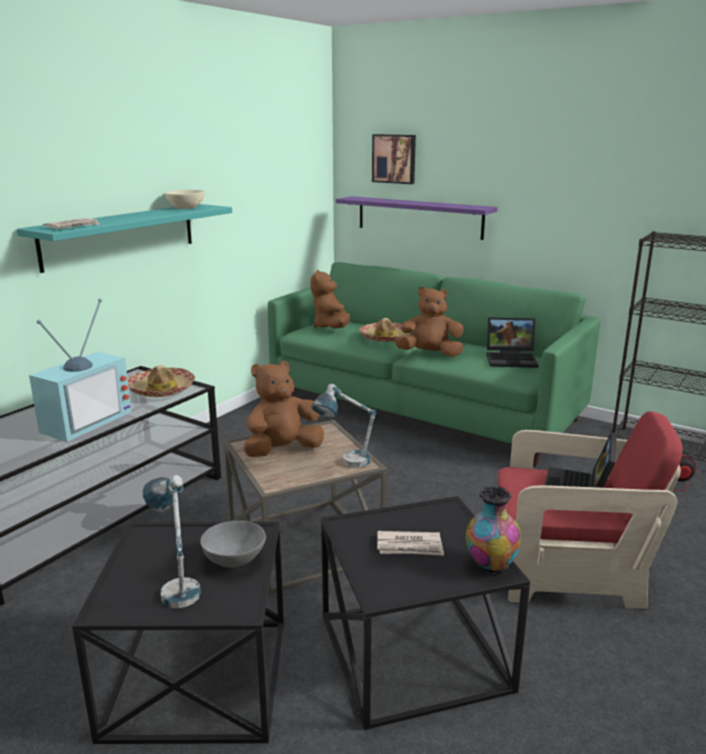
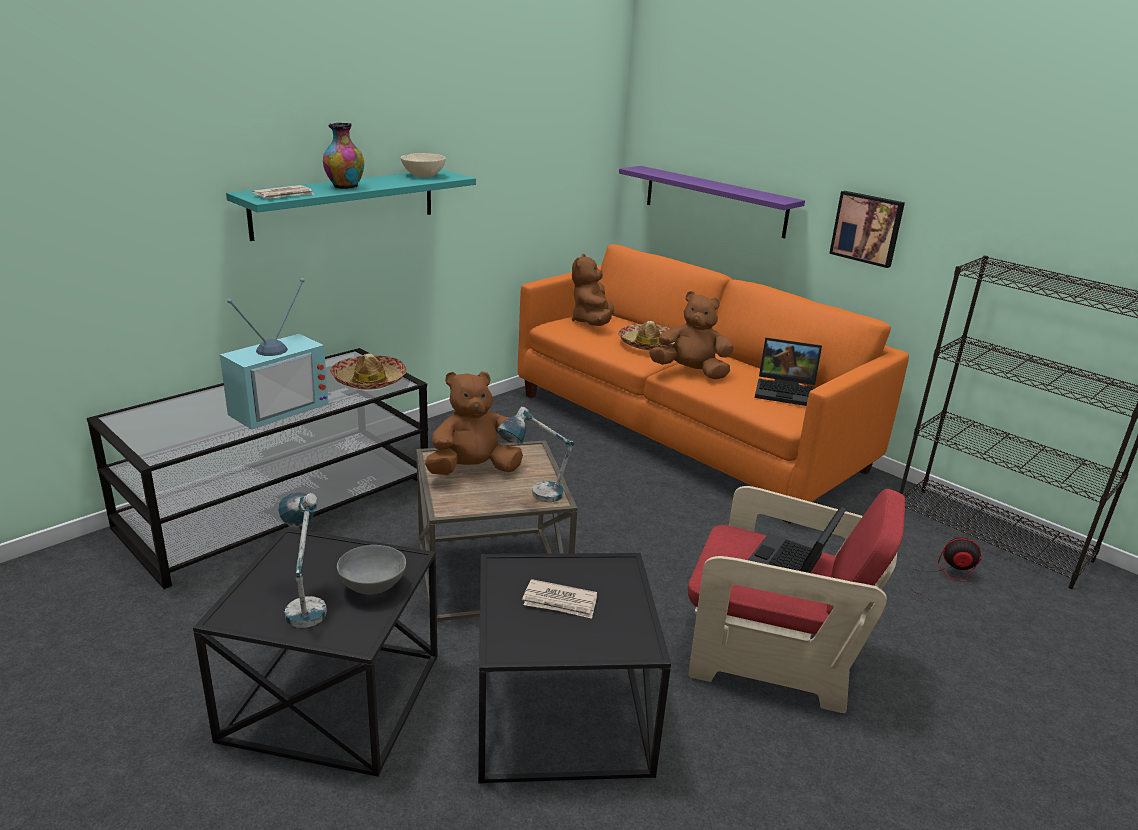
camera: 10 degrees right, 5 degrees up
green sofa [268,262,600,467] -> orange sofa [518,244,909,524]
picture [372,134,416,184] -> picture moved to [829,191,905,268]
vase [466,486,521,574] -> vase moved to [323,123,364,189]

